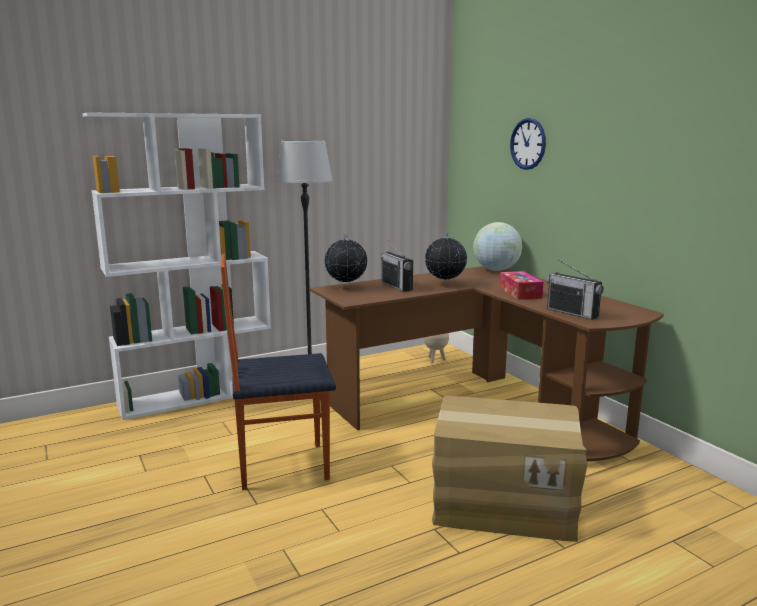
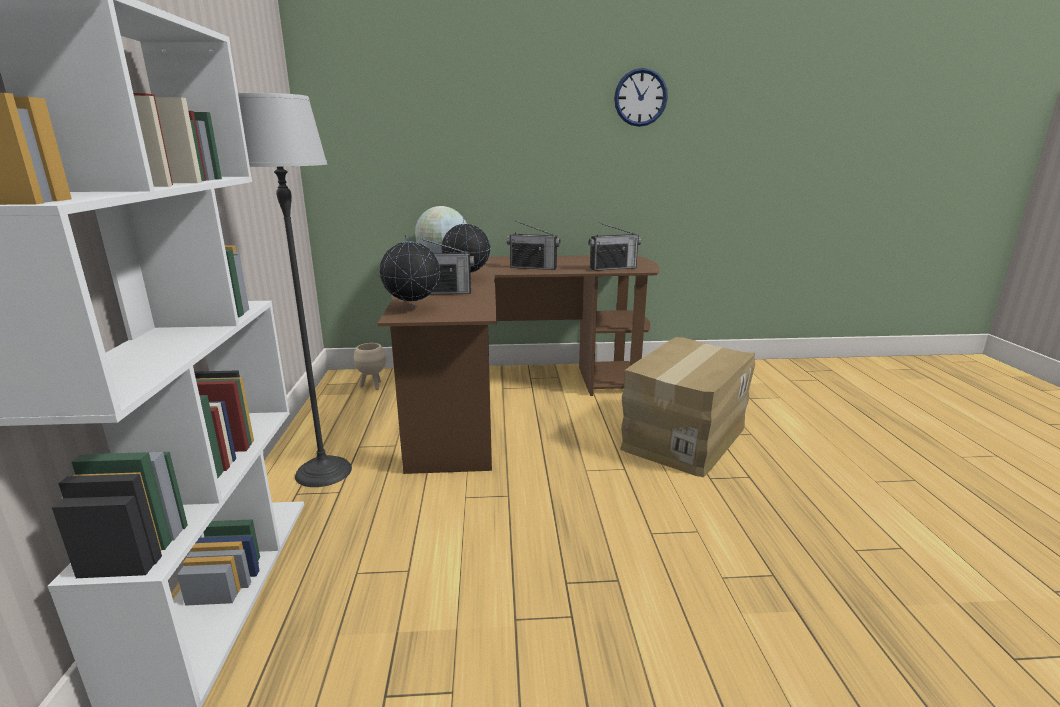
camera: 65 degrees left, 5 degrees up
chair [221,254,336,490] -> none
tissue box [500,271,544,300] -> radio [507,220,561,270]
wall clock [510,118,546,170] -> wall clock moved to [614,68,668,127]

